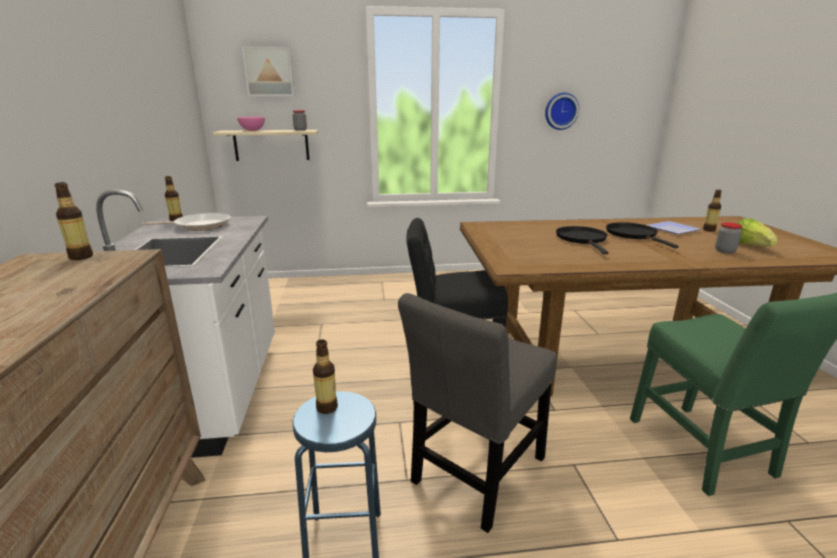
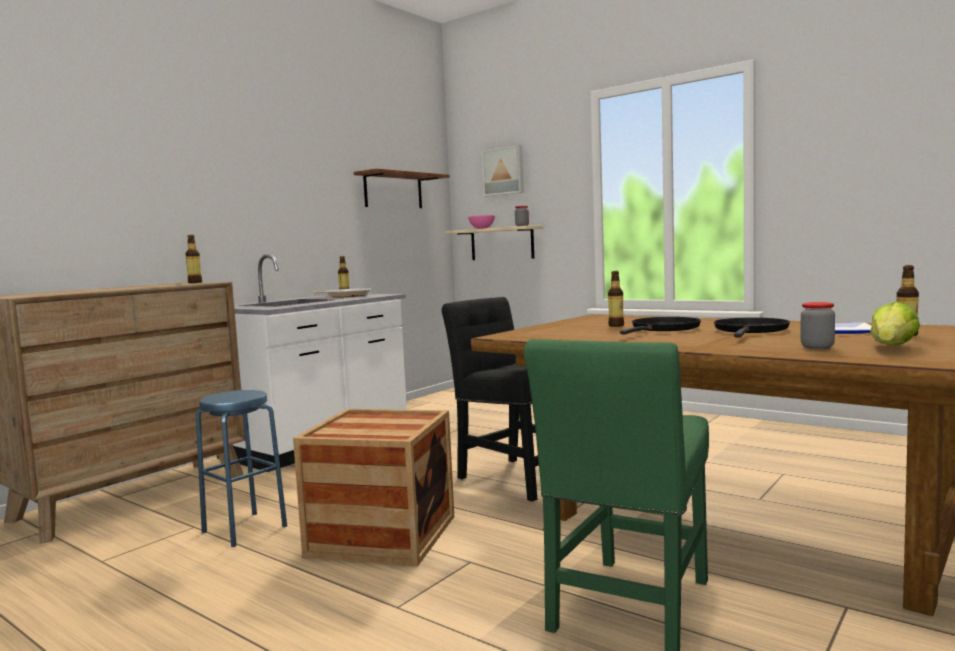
camera: 45 degrees right, 15 degrees down
bottle [313,339,338,414] -> bottle moved to [608,271,624,327]
grey chair [398,293,557,533] -> crate [293,409,454,566]
wall clock [545,93,579,130] -> none
none -> brown shelf [354,168,450,208]

